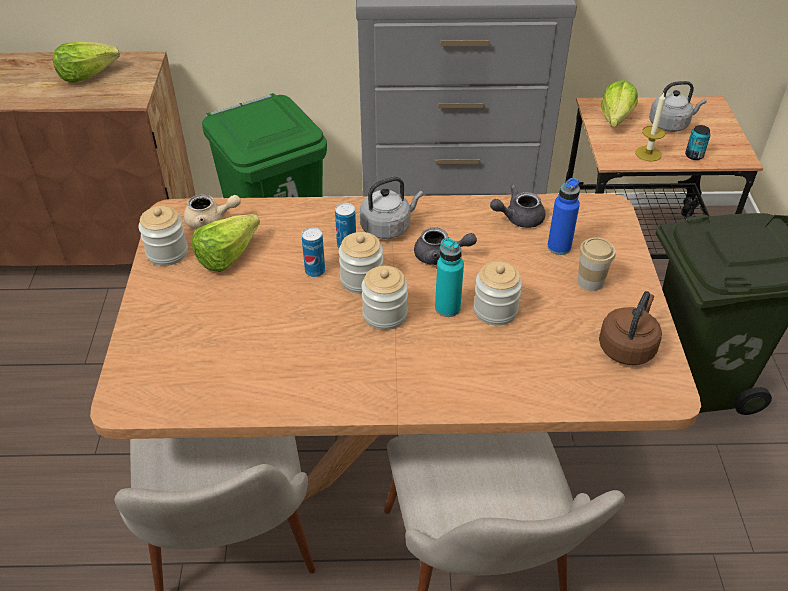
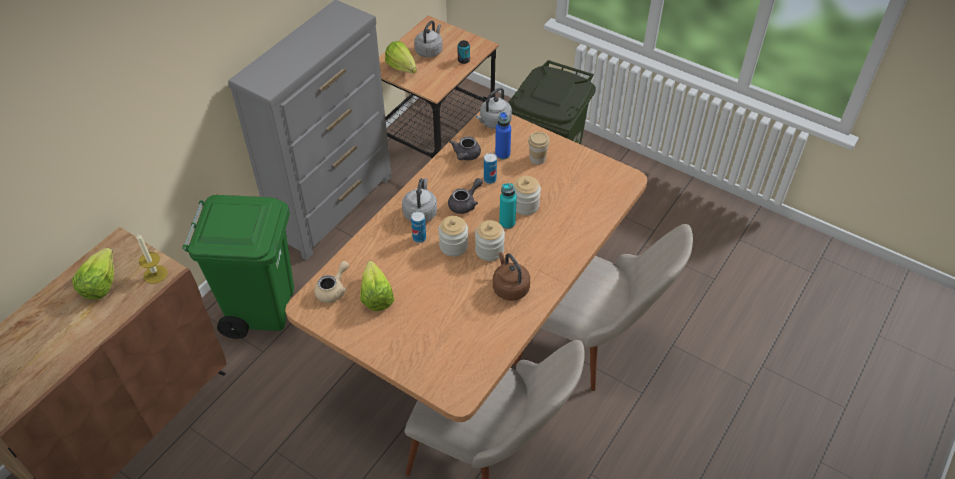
camera: 55 degrees left, 5 degrees up
jar [139,206,188,266] -> none
can [302,227,325,277] -> can moved to [484,153,497,184]
brown kettle [599,291,662,365] -> brown kettle moved to [493,252,530,301]
candle [635,93,665,162] -> candle moved to [137,233,168,284]
none -> grey kettle [476,88,512,129]

